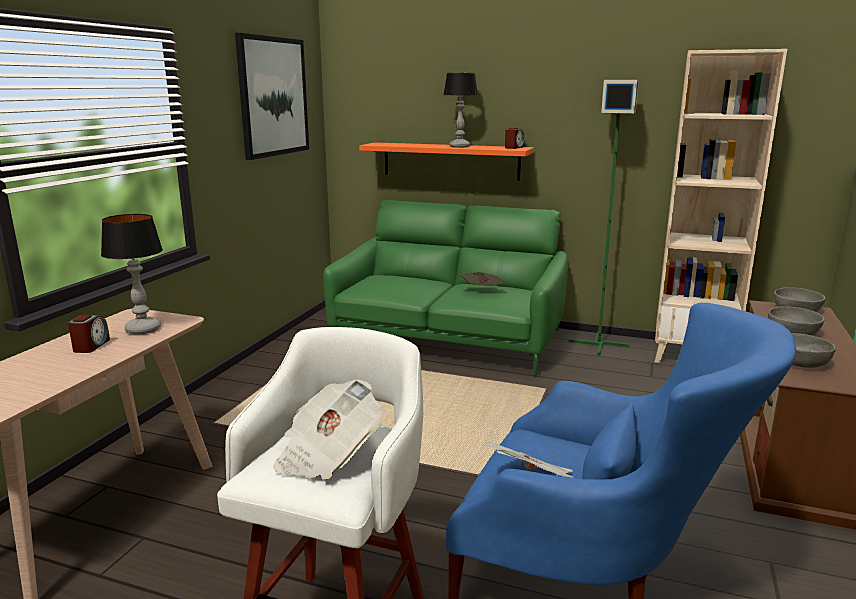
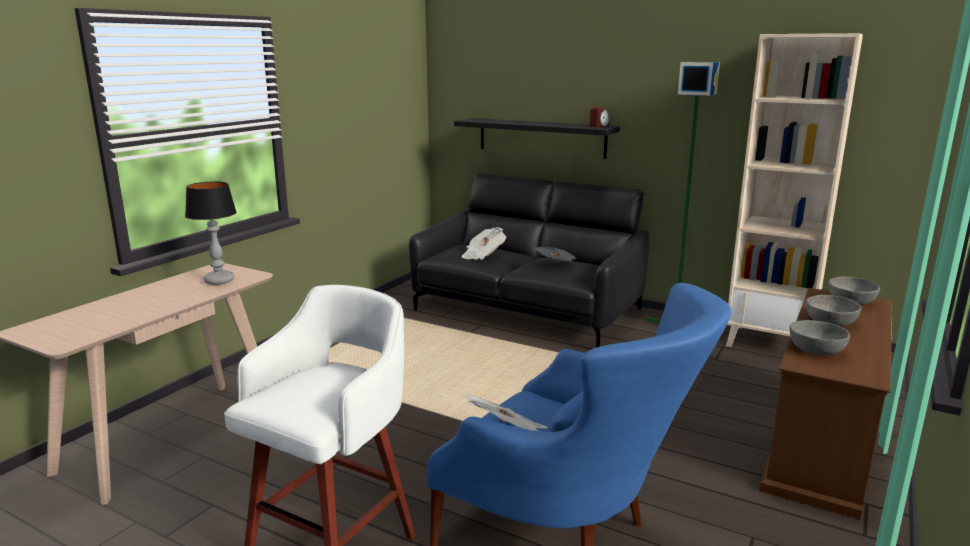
camera: 10 degrees right, 0 degrees up
alarm clock [68,315,110,353] -> none
picture [235,33,309,160] -> none
newspaper [273,380,383,480] -> newspaper moved to [461,227,506,260]
green sofa [323,200,568,376] -> black sofa [409,173,649,348]
orange shelf [359,142,534,181] -> black shelf [454,118,620,159]
table lamp [444,73,478,148] -> none

